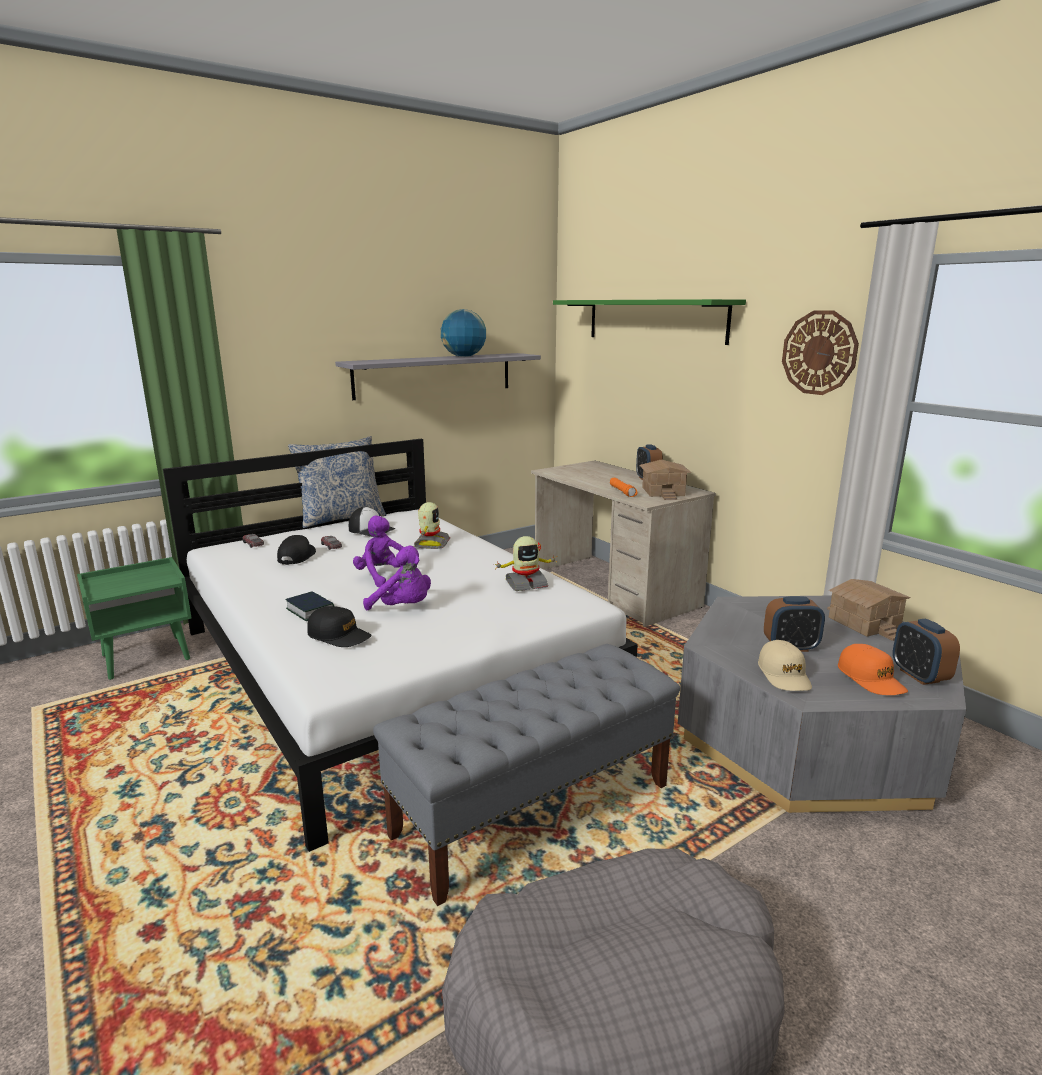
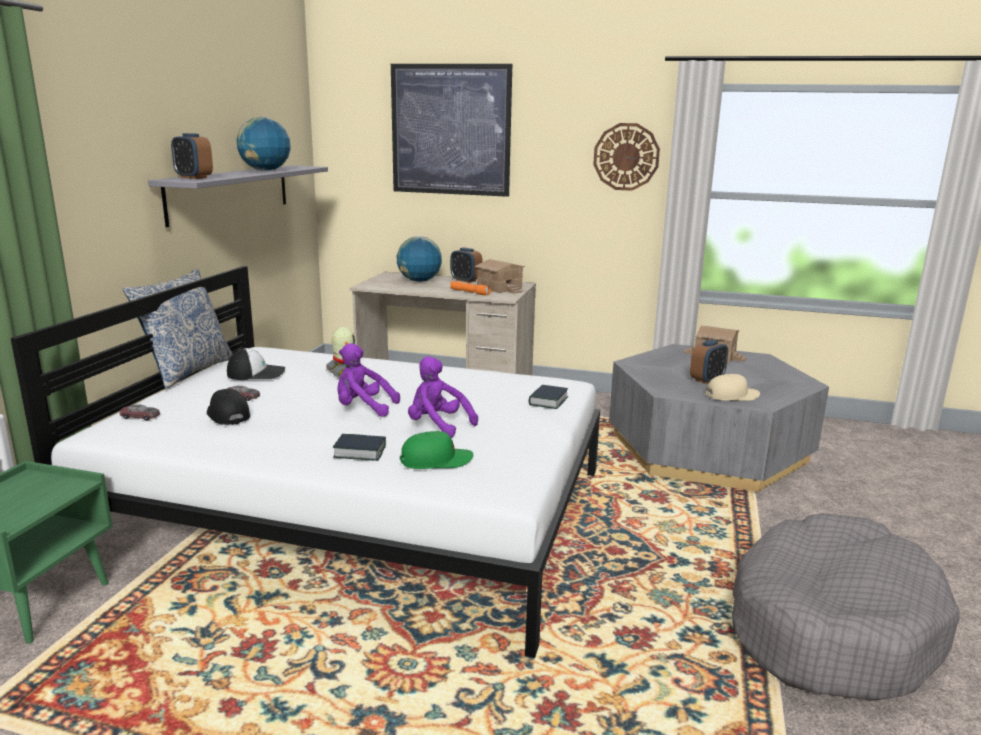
camera: 40 degrees left, 0 degrees up
black cap [307,606,372,647] -> green cap [400,431,473,469]
purple plush toy [363,546,431,610] -> purple plush toy turned 135 degrees counterclockwise [408,356,478,438]
grey bench [373,644,680,906] -> none
toy robot [493,536,555,591] -> none
green shelf [553,299,746,345] -> picture [391,64,512,197]
beige cap [758,640,812,691] -> beige cap turned 60 degrees counterclockwise [706,374,760,401]
orange cap [838,644,908,695] -> none
alarm clock [893,618,960,685] -> alarm clock moved to [171,133,213,179]
none -> globe [397,236,442,282]
none -> book [529,385,569,409]

